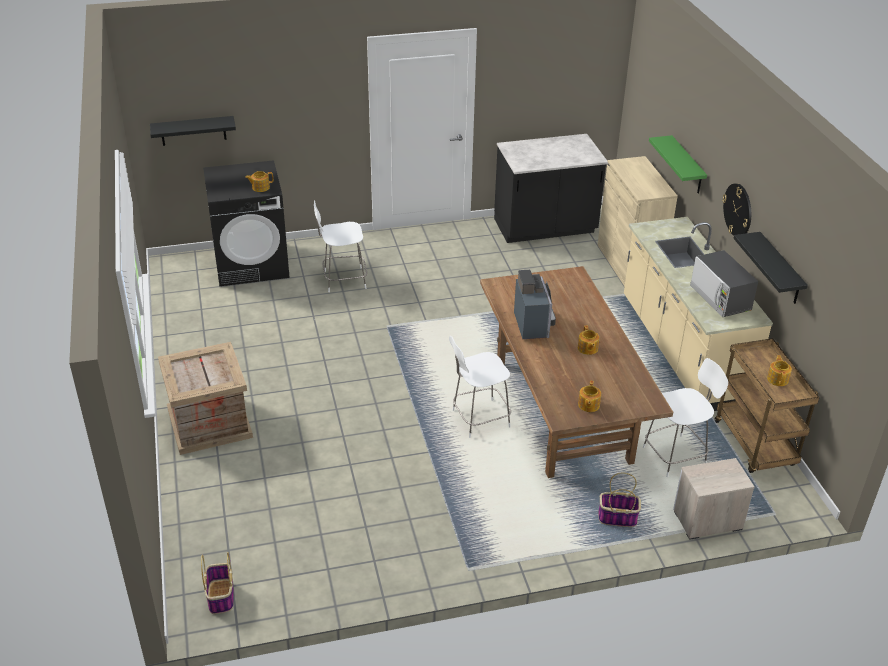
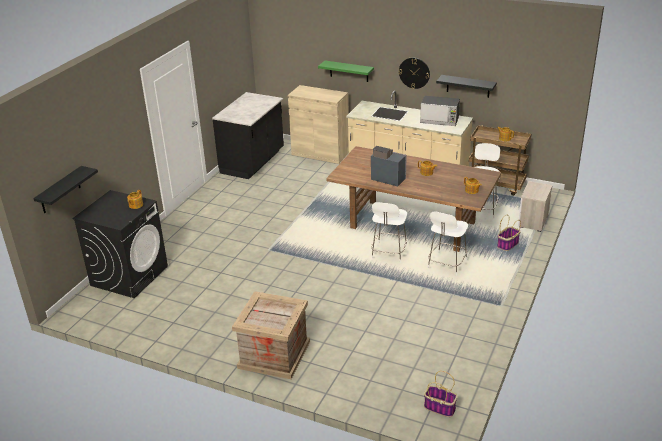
camera: 50 degrees left, 5 degrees down
white chair [314,200,367,292] -> white chair moved to [428,212,468,276]

